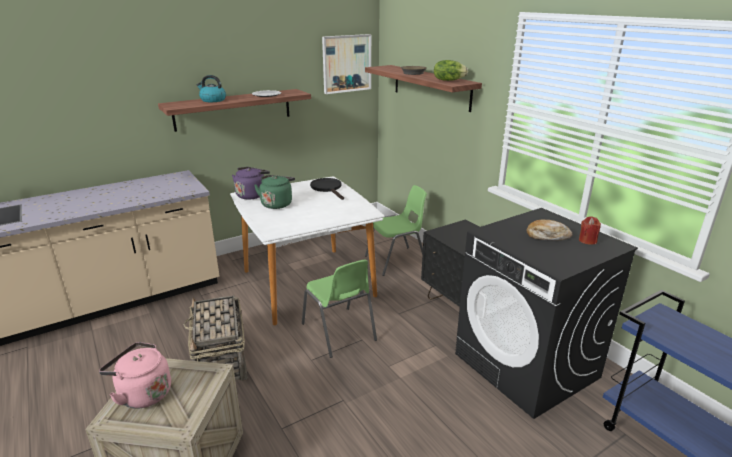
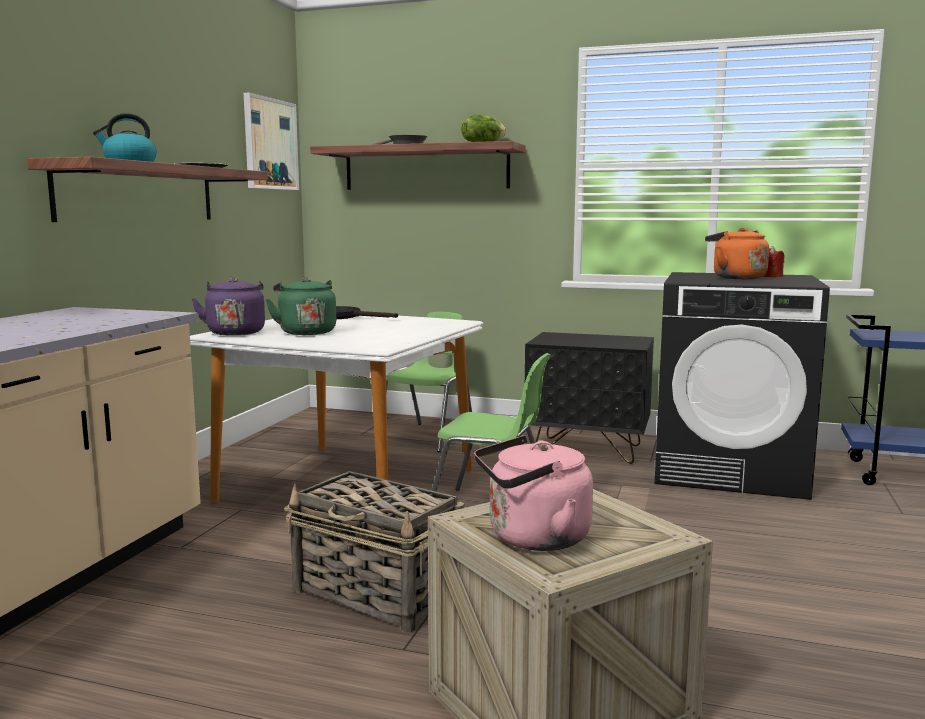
camera: 40 degrees left, 15 degrees down
bread [527,220,572,240] -> orange kettle [705,227,769,279]

